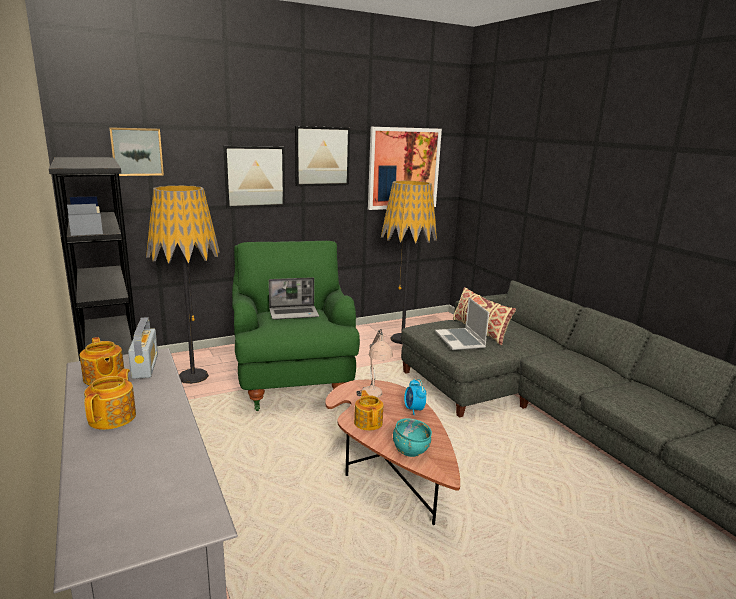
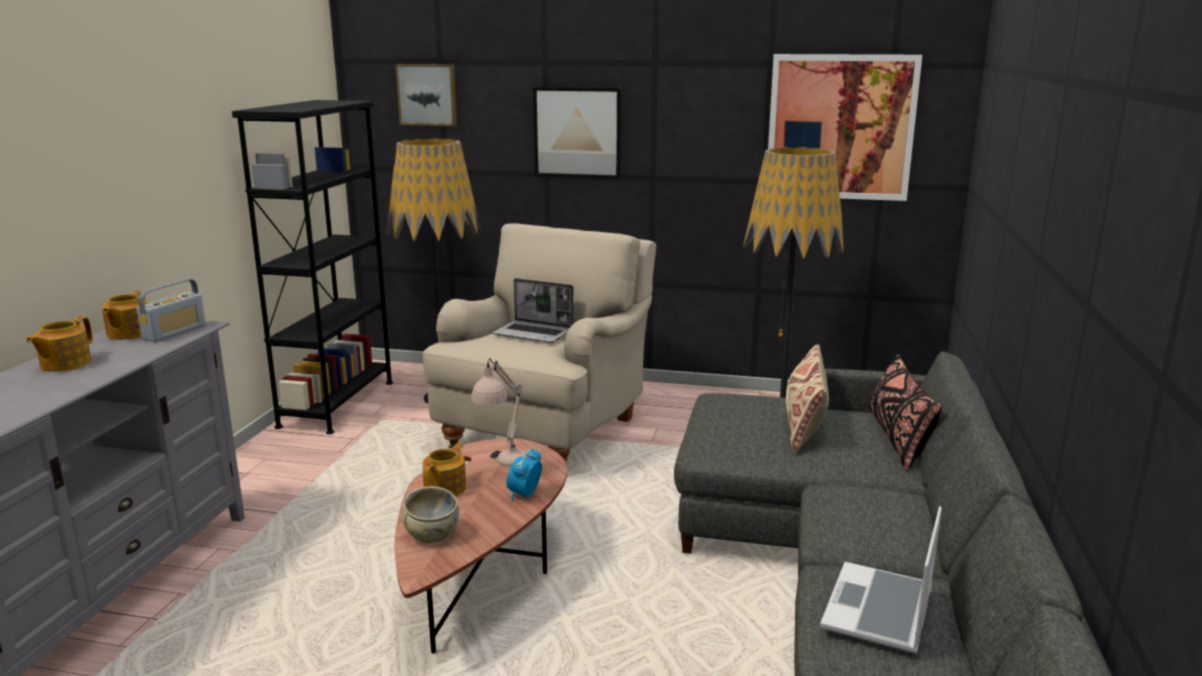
camera: 40 degrees right, 0 degrees up
teapot [84,369,136,430] -> teapot turned 150 degrees clockwise [26,316,93,372]
green armchair [232,241,360,411] -> beige armchair [423,223,656,462]
picture [295,126,350,187] -> none
turquoise bowl [393,418,432,457] -> beige bowl [402,486,459,543]
laptop [435,297,489,350] -> laptop moved to [820,506,942,653]
none -> black pillow [869,355,942,471]

